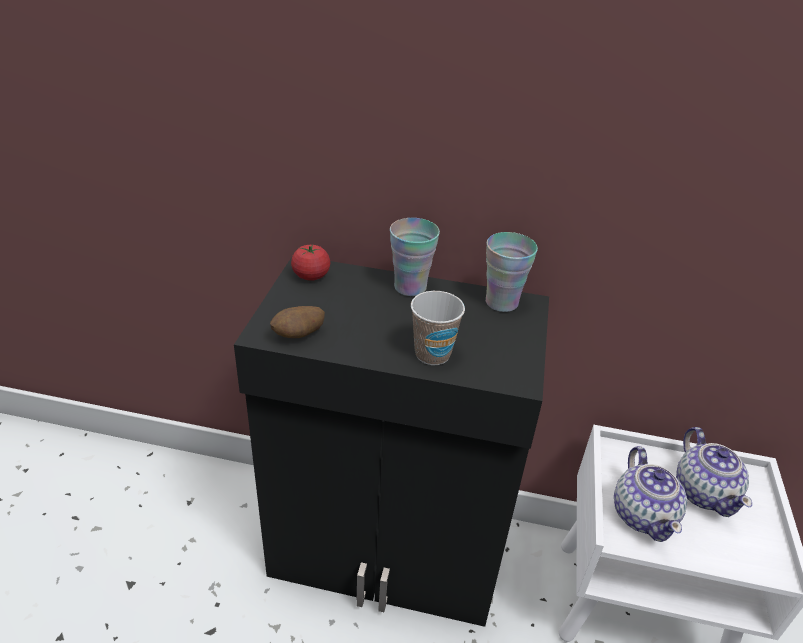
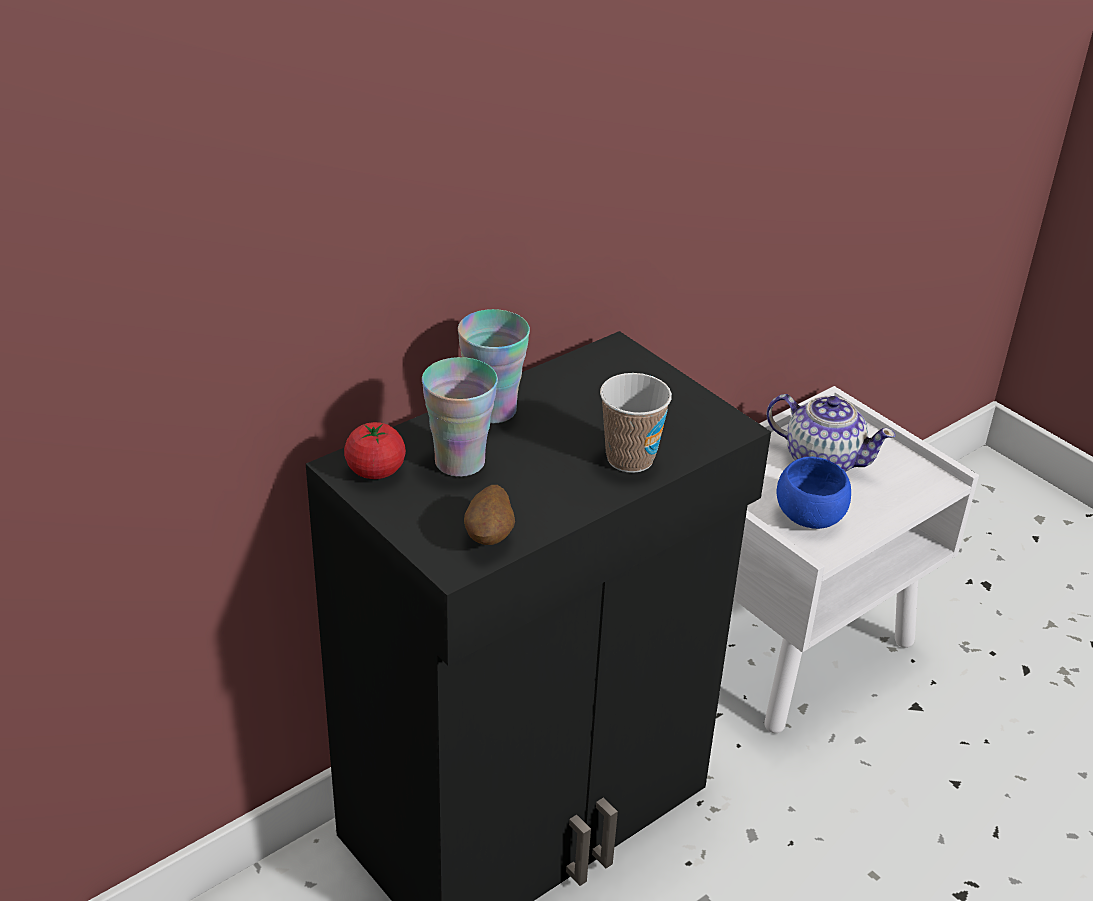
camera: 50 degrees left, 0 degrees up
cup [486,232,538,312] -> cup moved to [422,357,498,477]
teapot [614,446,687,542] -> blue bowl [777,457,851,529]

